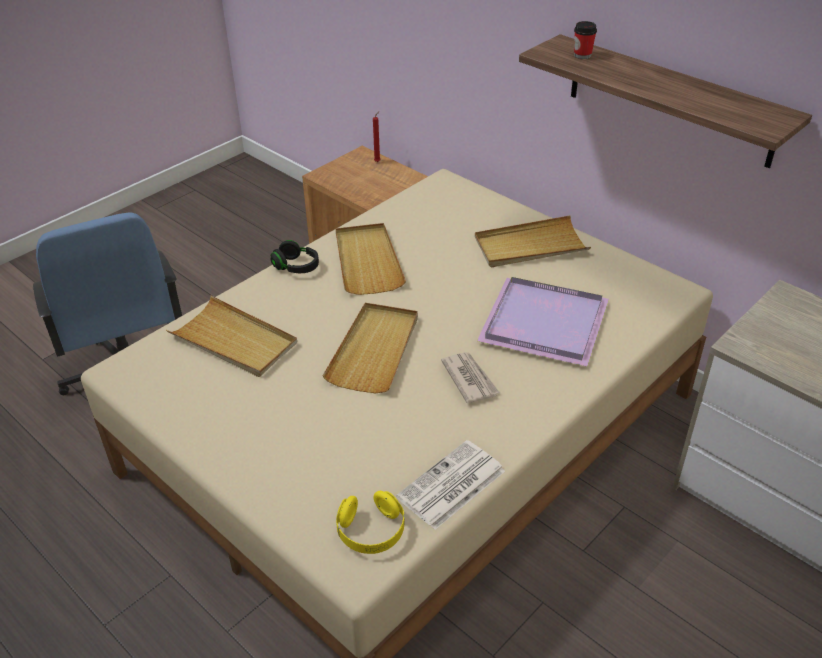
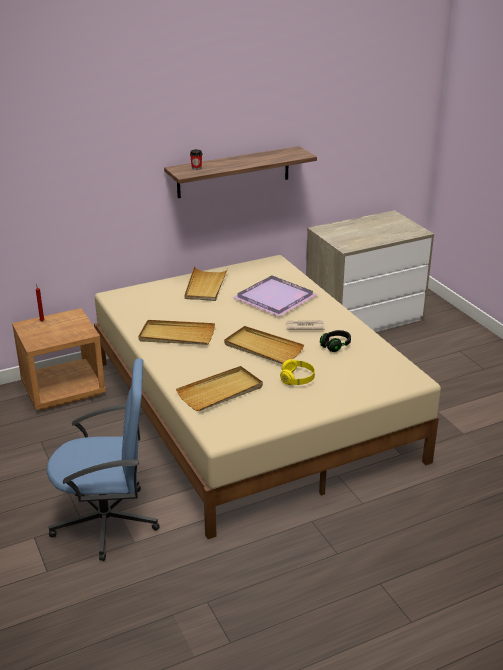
camera: 70 degrees left, 10 degrees down
black headphones [271,240,319,273] -> black headphones moved to [320,330,351,352]
yellow headphones [336,491,404,554] -> yellow headphones moved to [280,359,315,385]
newspaper [396,440,505,530] -> none

